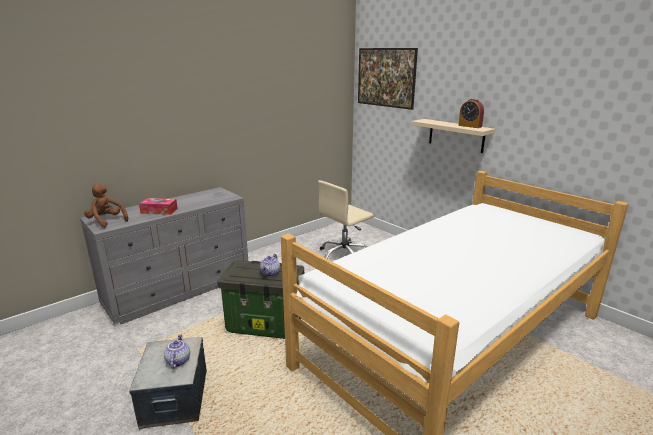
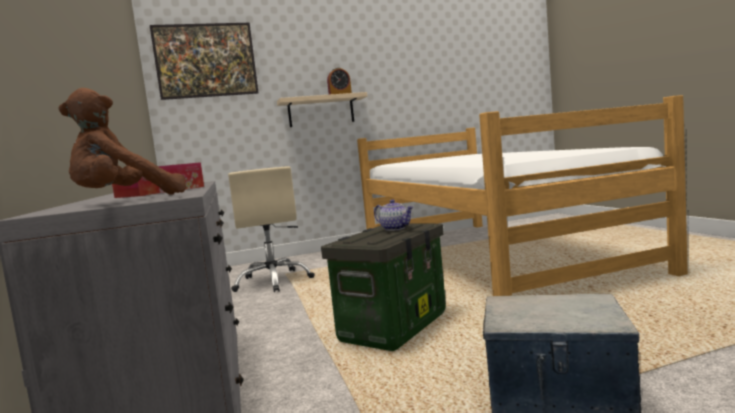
camera: 65 degrees left, 15 degrees down
teapot [164,334,190,369] -> none

